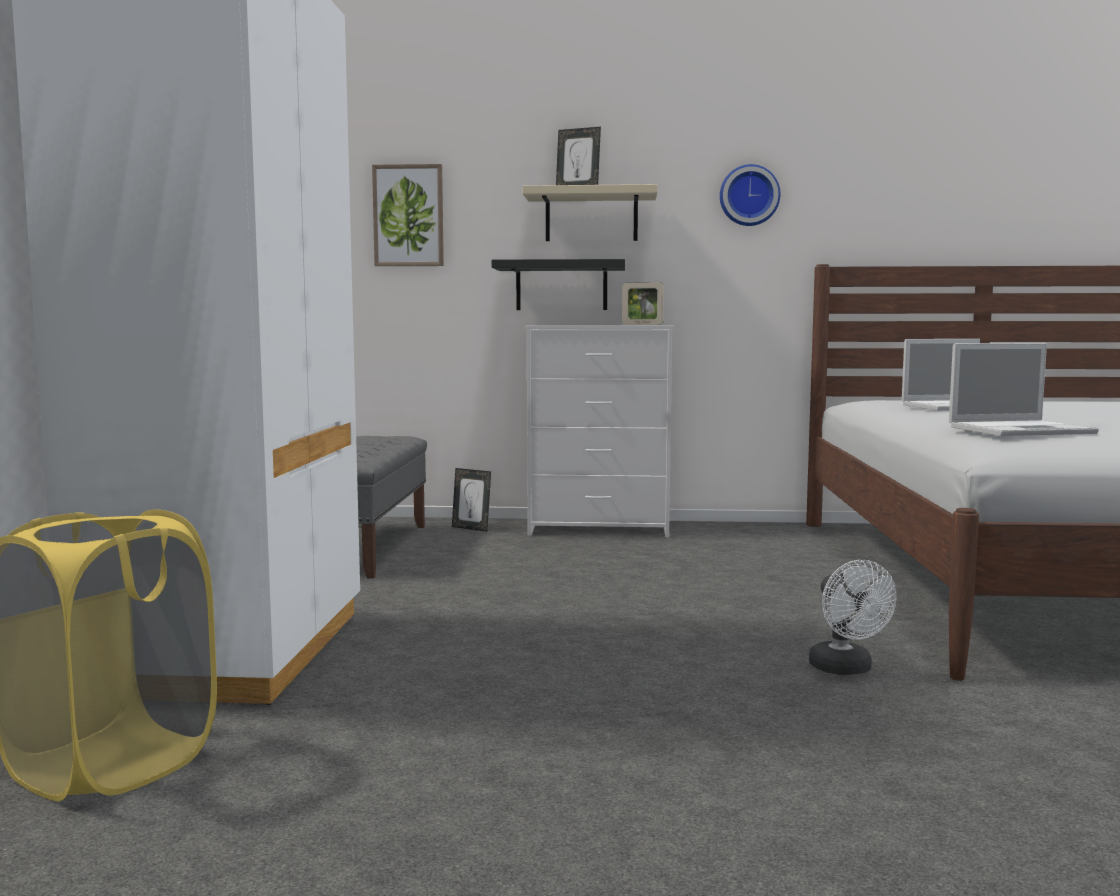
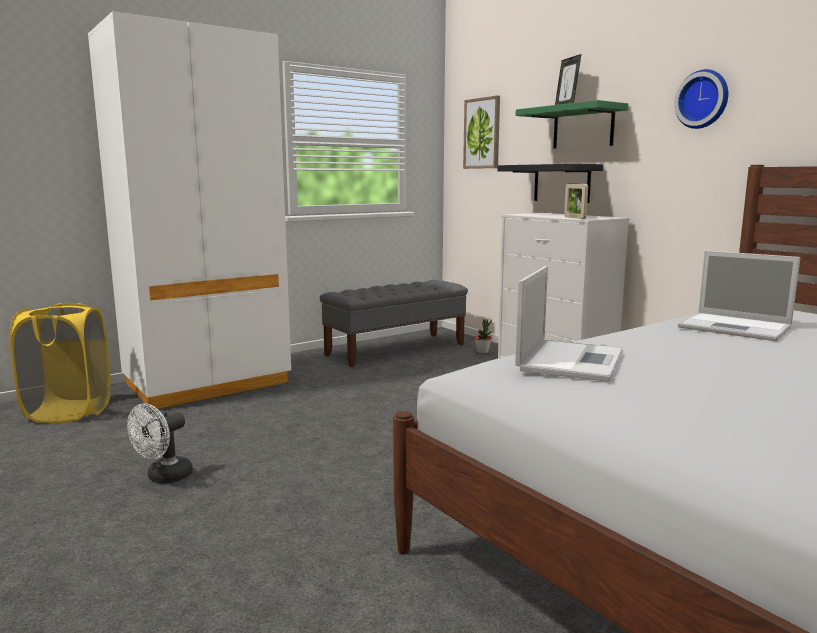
camera: 50 degrees right, 5 degrees up
picture frame [452,468,491,532] -> potted plant [474,319,492,353]
beige shelf [522,184,658,241] -> green shelf [516,100,628,148]
white fan [809,560,897,675] -> white fan moved to [127,403,193,484]
laptop [949,343,1099,436] -> laptop turned 105 degrees counterclockwise [515,266,623,382]

